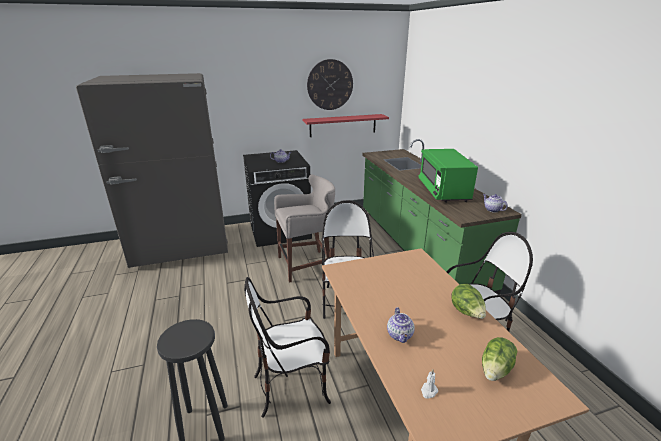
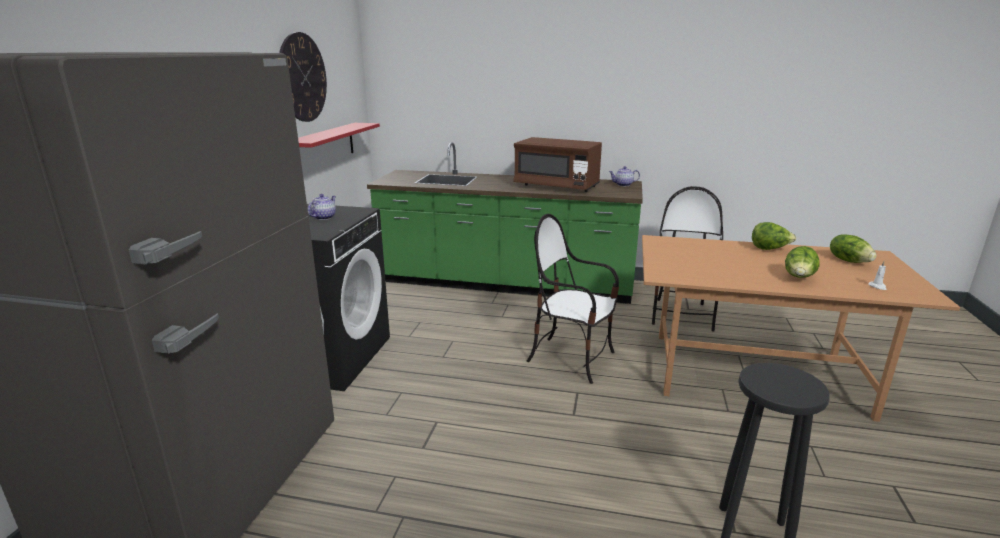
camera: 60 degrees left, 5 degrees down
chair [244,277,331,418] -> none
grey stool [274,174,335,283] -> none
teapot [387,307,415,343] -> lettuce [785,246,820,278]
green microwave [418,149,478,203] -> brown microwave [514,137,602,192]

